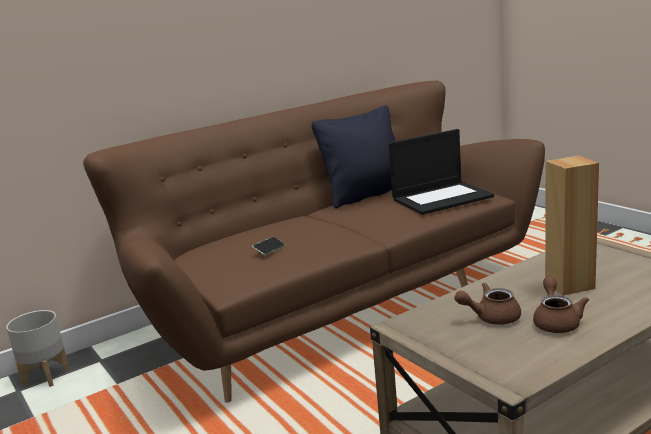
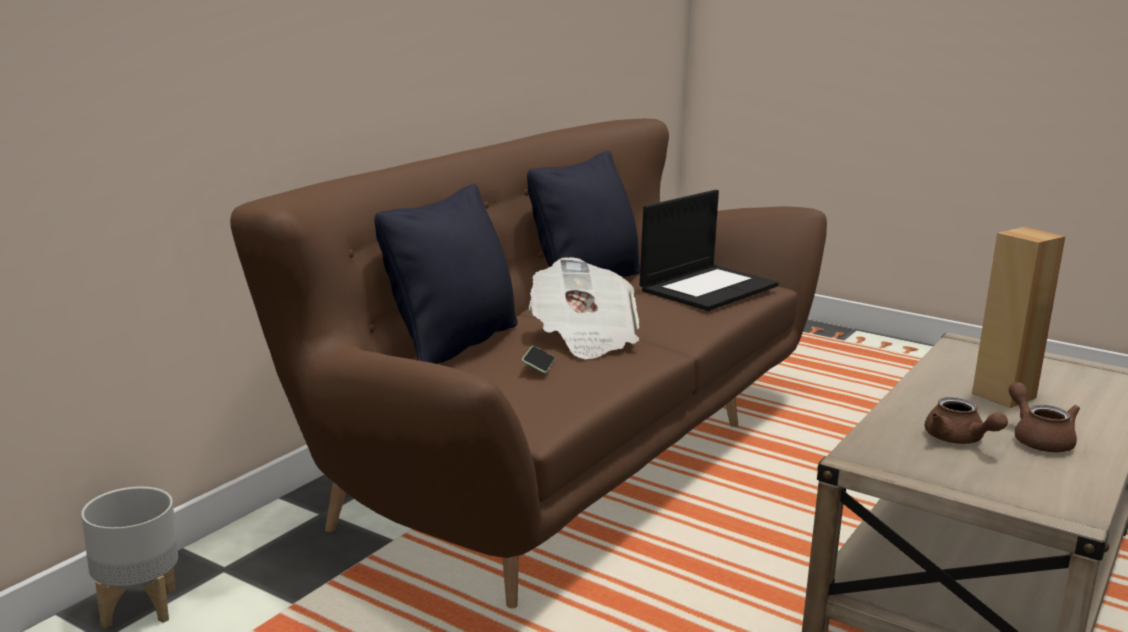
camera: 25 degrees left, 0 degrees up
brown teapot [454,283,521,325] -> brown teapot turned 90 degrees counterclockwise [925,397,1008,444]
none -> black pillow [374,184,518,364]
none -> newspaper [528,257,639,359]

